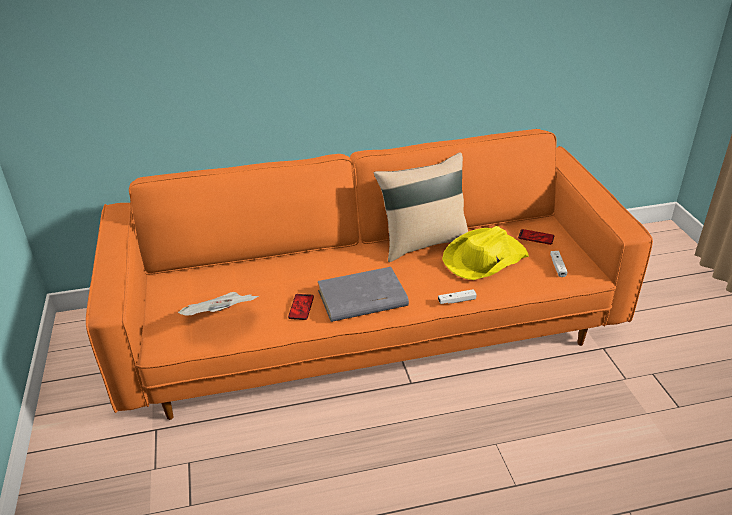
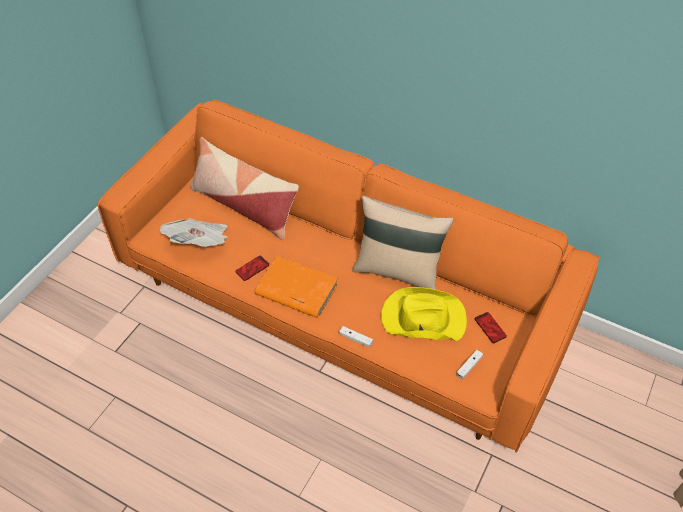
camera: 40 degrees right, 15 degrees up
grey book [318,267,409,322] -> orange book [255,256,338,318]
none -> pillow [190,137,299,240]

